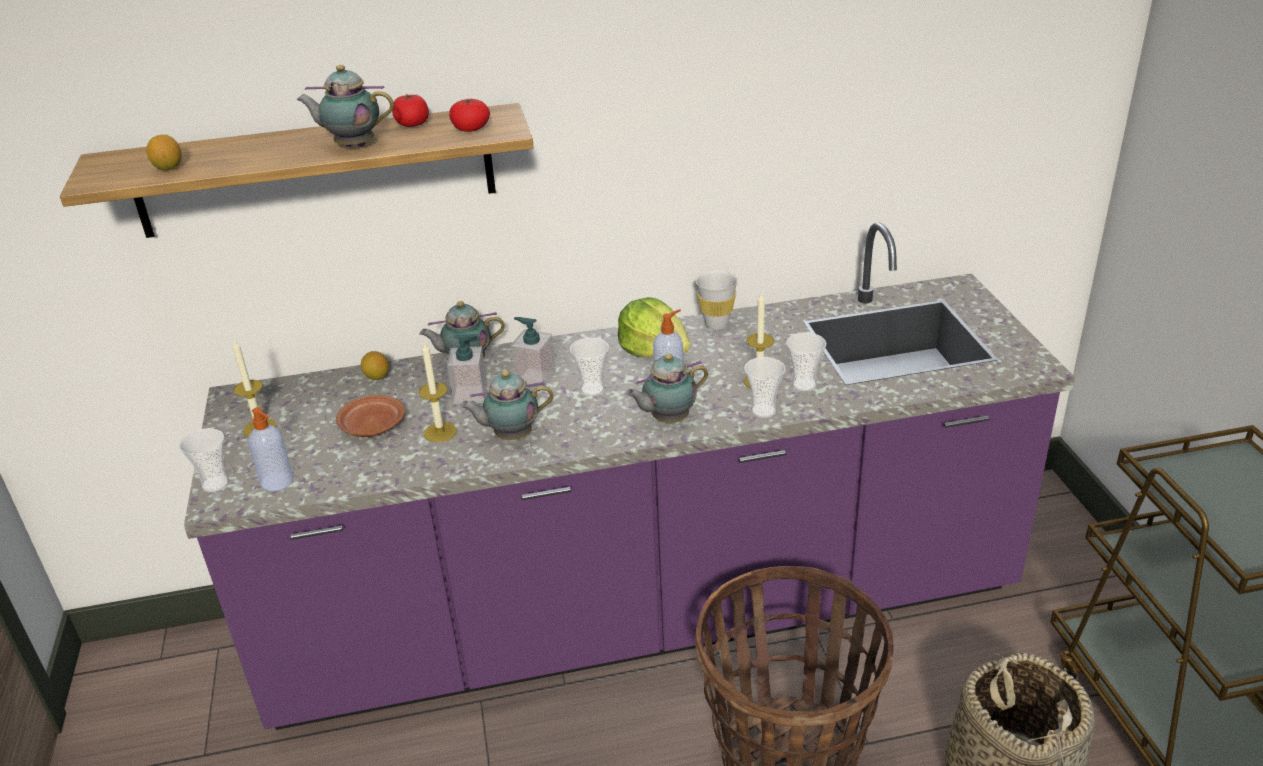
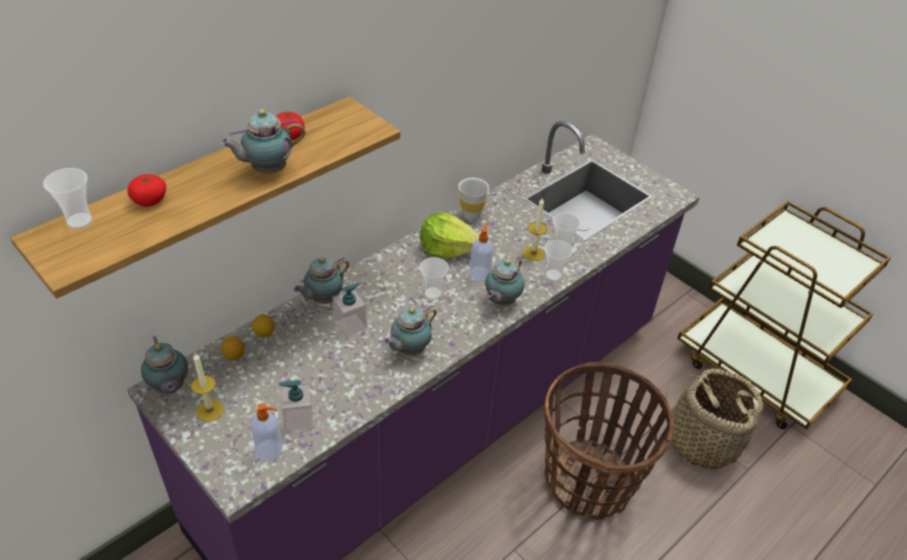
camera: 35 degrees left, 10 degrees up
lemon [146,135,182,170] -> lemon moved to [221,336,245,361]
cup [179,428,229,492] -> cup moved to [43,168,92,229]
brown plate [336,395,405,437] -> none
candle [419,341,457,442] -> none
tomato [449,99,490,132] -> tomato moved to [127,174,166,207]
soap dispenser [511,317,556,388] -> soap dispenser moved to [279,380,314,433]
none -> teapot [141,335,188,394]

